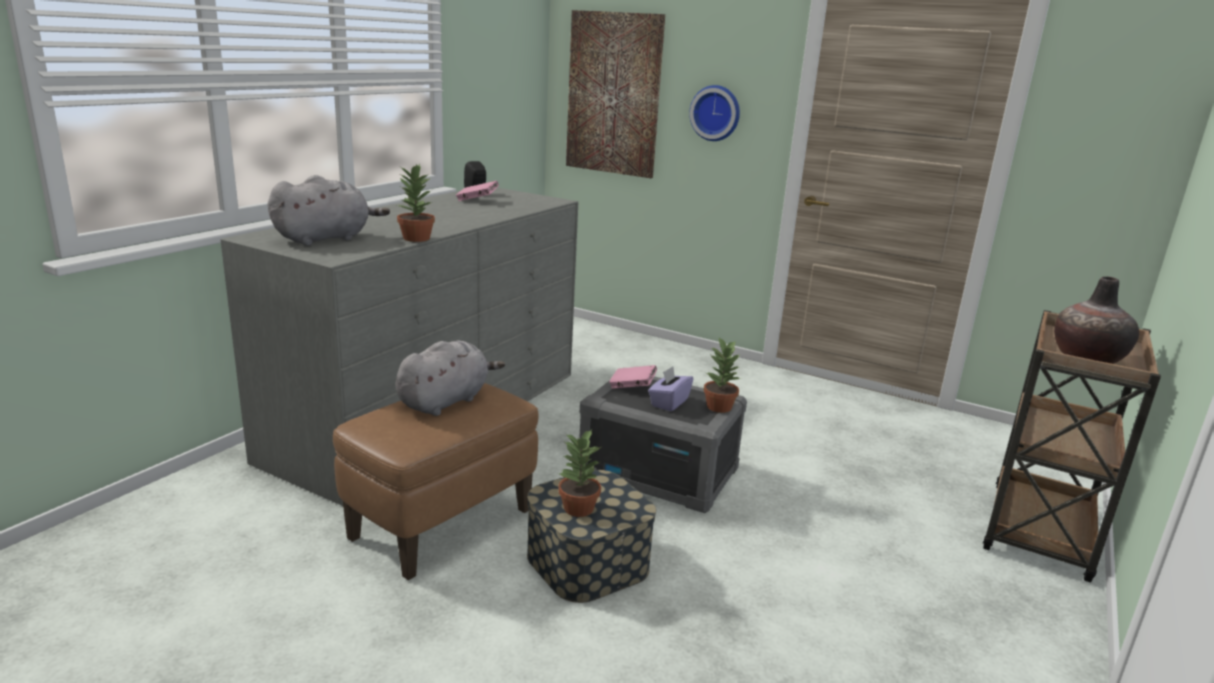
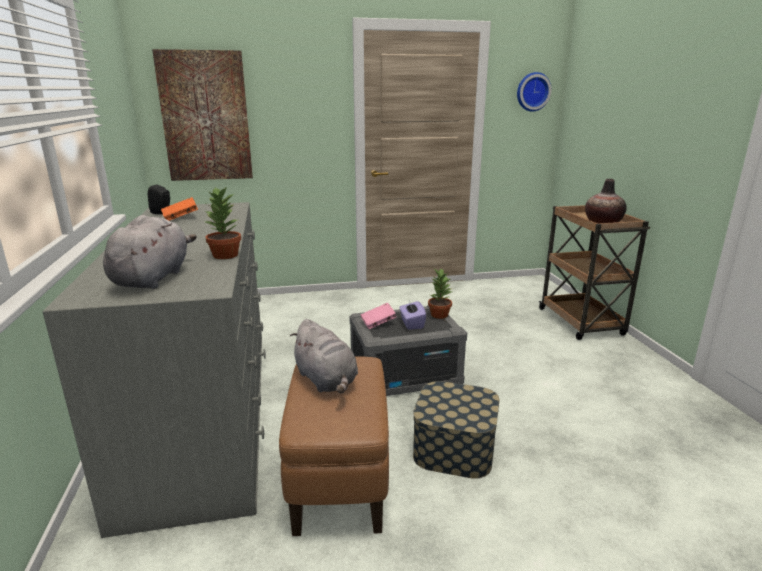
camera: 40 degrees left, 0 degrees up
grey plush toy [395,340,505,416] -> grey plush toy turned 150 degrees clockwise [290,319,358,394]
pink book [456,181,499,201] -> orange book [161,197,198,221]
potted plant [558,429,601,517] -> none
wall clock [689,85,740,141] -> wall clock moved to [517,72,551,111]

